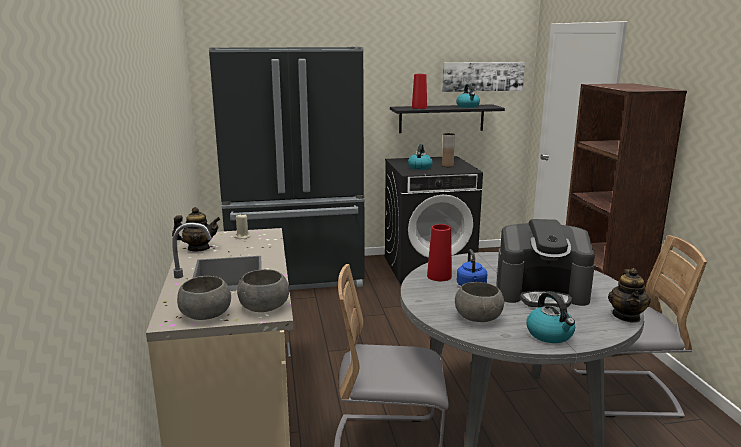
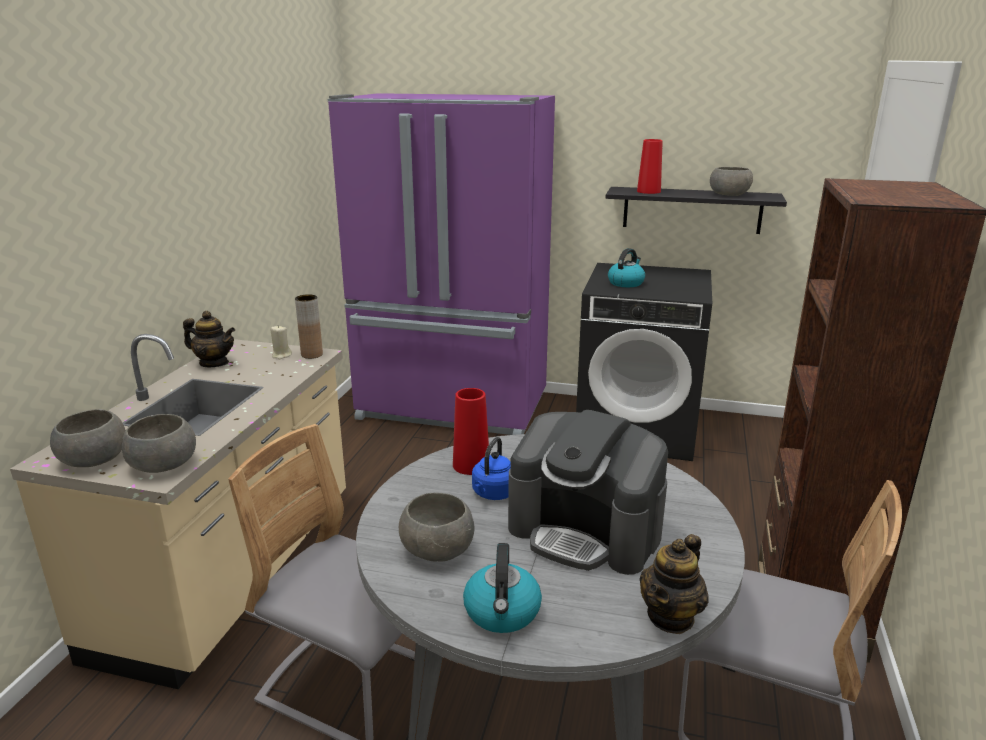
camera: 25 degrees right, 5 degrees up
black fridge [209,47,365,290] -> purple fridge [328,93,555,435]
picture [442,62,525,92] -> none
brown vase [442,133,455,167] -> brown vase moved to [295,294,323,359]
kettle [456,84,480,108] -> grey bowl [710,167,753,196]

